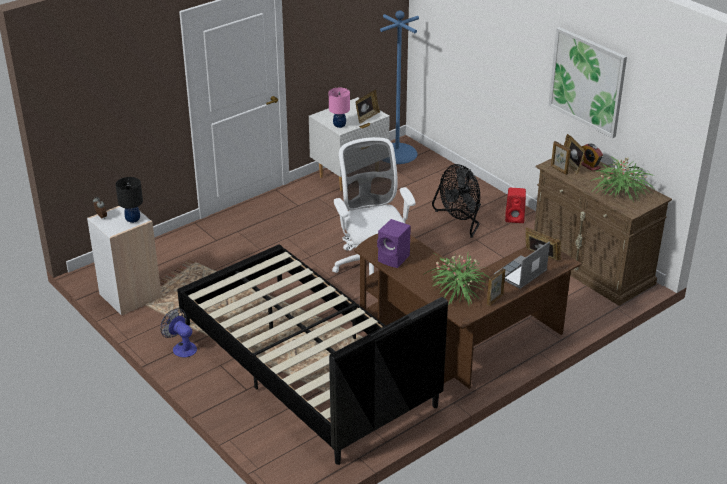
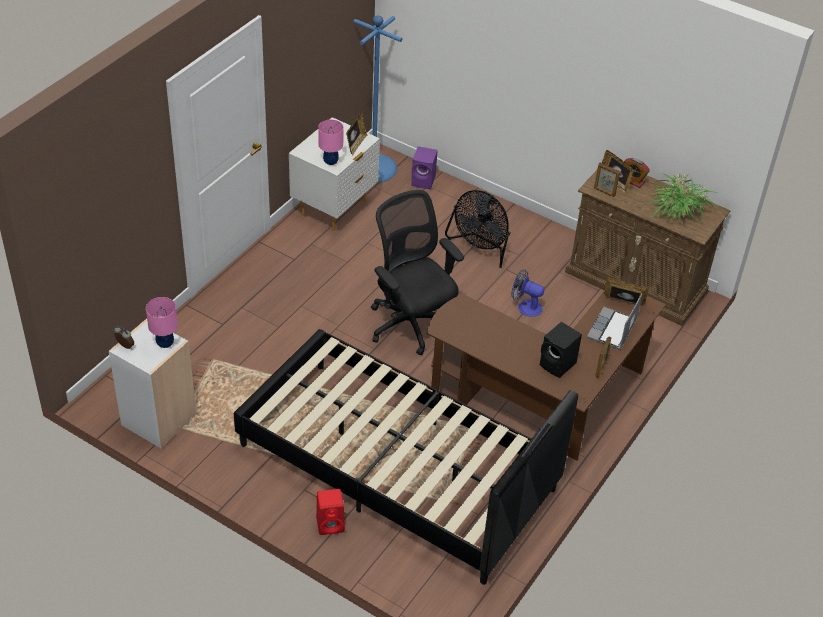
camera: 20 degrees left, 10 degrees up
black table lamp [115,177,143,223] -> pink table lamp [146,297,178,348]
fan [160,308,197,357] -> fan moved to [511,269,544,317]
white office chair [332,137,416,276] -> black office chair [371,190,464,355]
purple speaker [377,219,411,268] -> purple speaker moved to [411,146,438,189]
potted plant [423,254,490,305] -> black speaker [540,322,582,378]
red speaker [505,188,526,223] -> red speaker moved to [316,489,345,535]
picture [548,27,627,138] -> none

